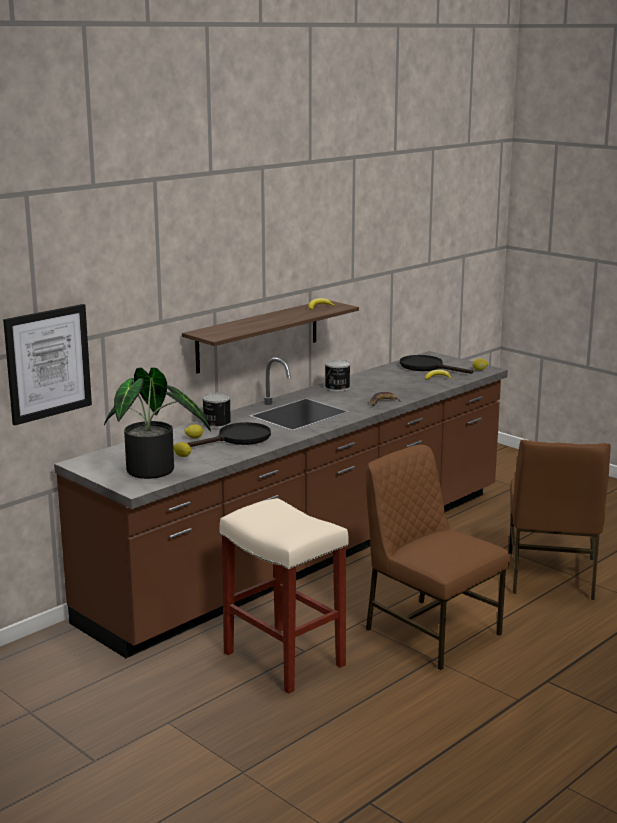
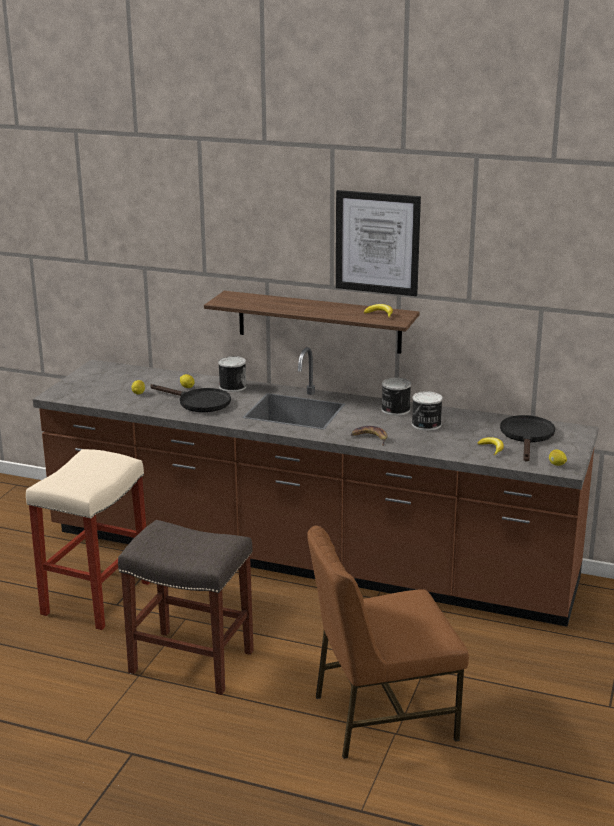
camera: 65 degrees right, 5 degrees up
picture [3,304,92,425] -> picture moved to [336,190,421,296]
potted plant [104,367,211,479] -> none
brown chair [366,445,510,670] -> grey stool [118,520,254,695]
none -> can [412,391,443,431]

